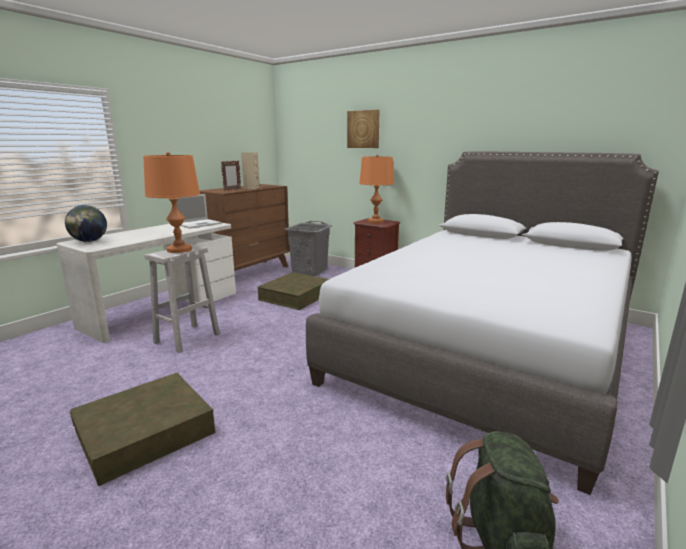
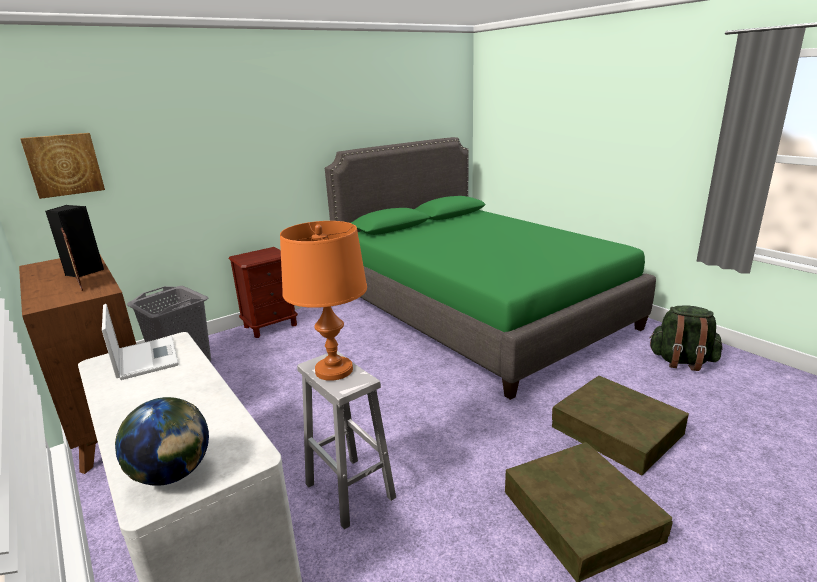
camera: 70 degrees left, 5 degrees up
beige speaker [241,152,260,189] -> black speaker [45,205,104,277]
brown storage box [258,272,329,310] -> brown storage box moved to [552,376,689,475]
grey bed [306,152,659,495] -> green bed [325,137,656,400]
picture [347,110,379,148] -> picture moved to [20,133,105,199]
orange table lamp [359,154,394,223] -> none

